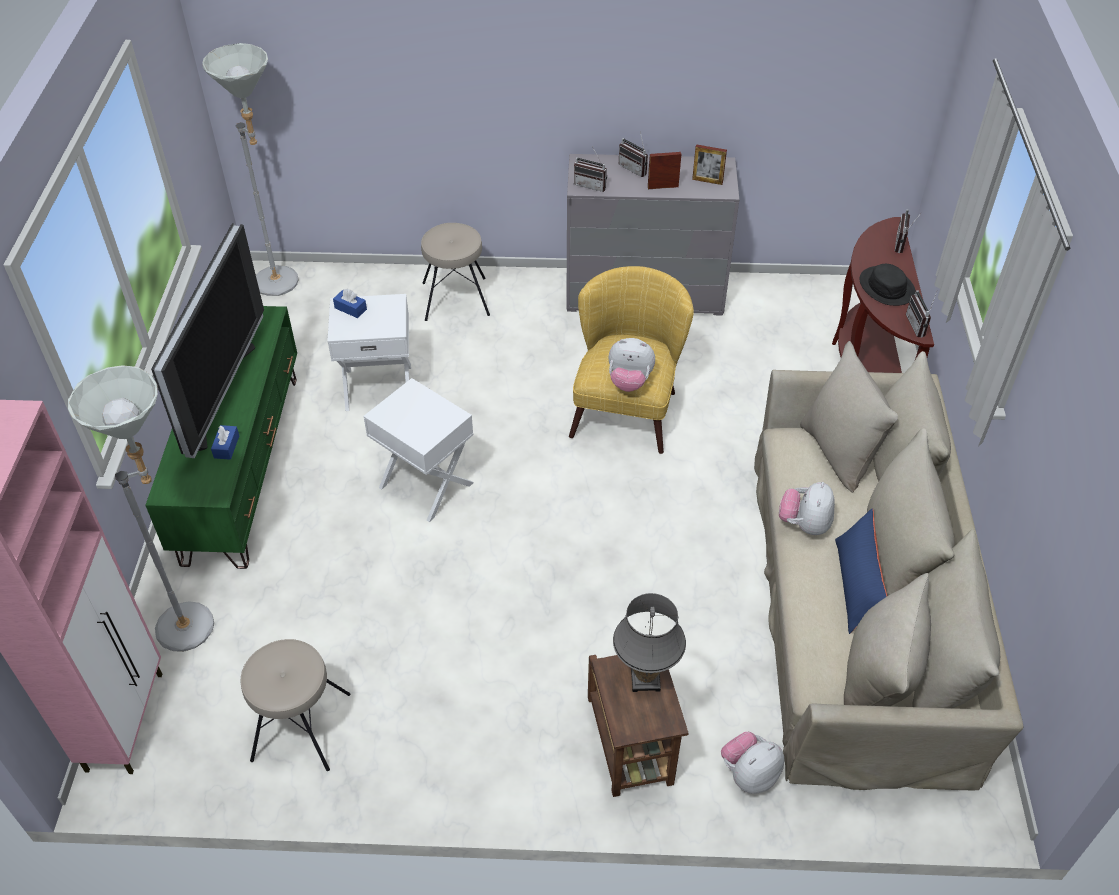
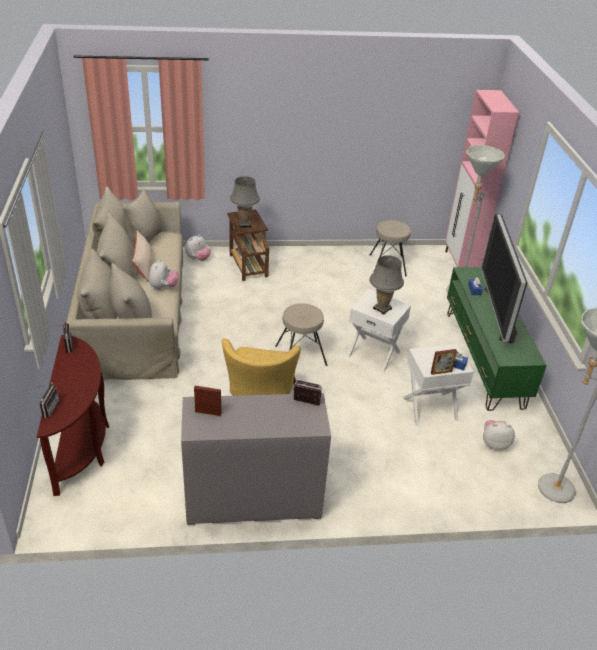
camera: 170 degrees right, 10 degrees down
beige stool [421,223,490,321] -> beige stool moved to [275,303,327,366]
plush toy [609,338,655,392] -> plush toy moved to [483,420,515,450]
radio [619,132,648,177] -> none
picture frame [648,152,681,189] -> picture frame moved to [431,349,457,375]
blue pillow [835,508,887,634] -> beige pillow [132,231,153,282]
black hat [859,264,916,306] -> none
none -> grey table lamp [369,255,404,315]

